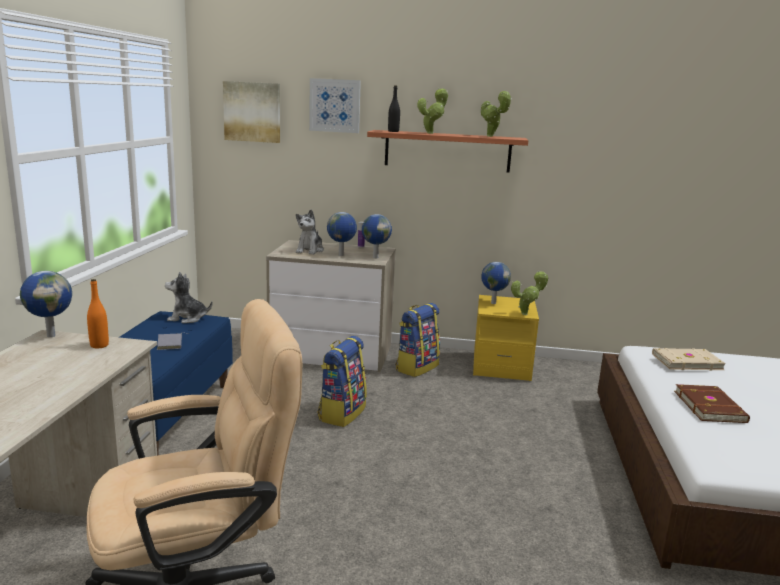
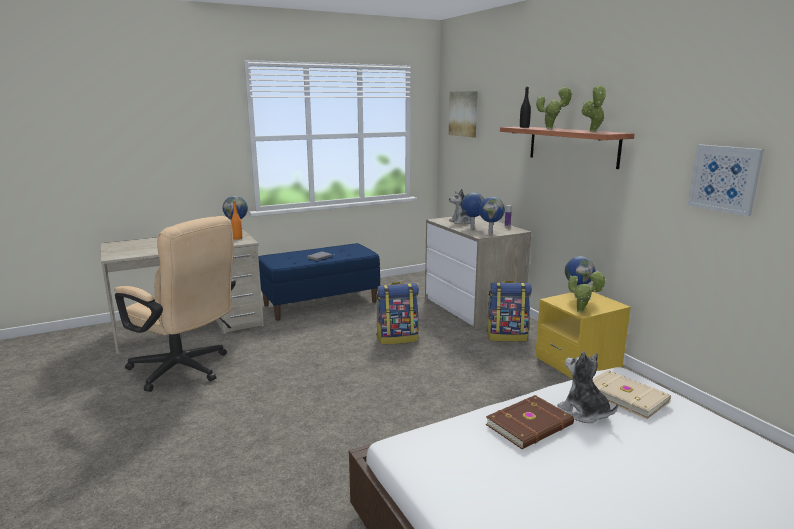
camera: 55 degrees right, 0 degrees up
plush toy [165,272,213,323] -> plush toy moved to [557,351,618,423]
picture [309,78,361,133] -> picture moved to [688,145,764,216]

